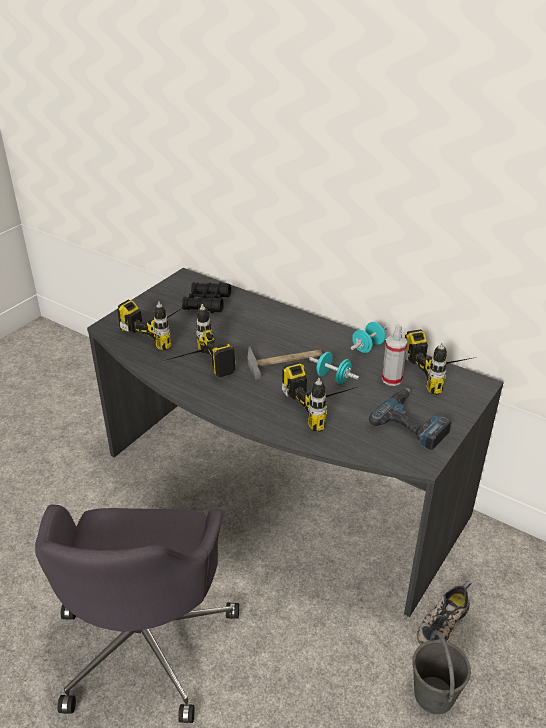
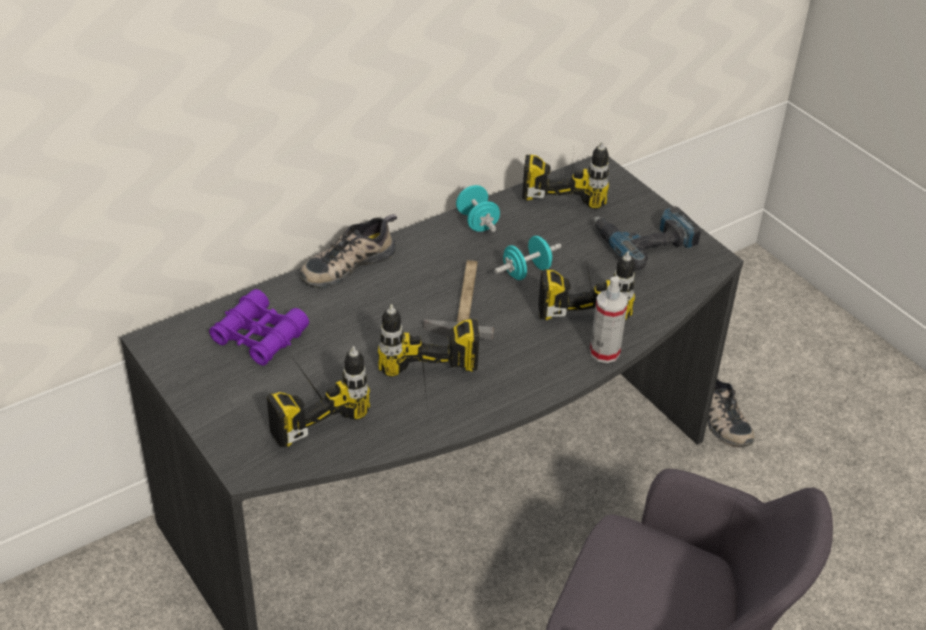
camera: 70 degrees left, 5 degrees up
black binoculars [182,282,231,313] -> purple binoculars [209,289,309,366]
spray bottle [382,324,407,386] -> spray bottle moved to [590,277,628,363]
grey bucket [412,630,471,714] -> none
none -> shoe [300,214,397,288]

